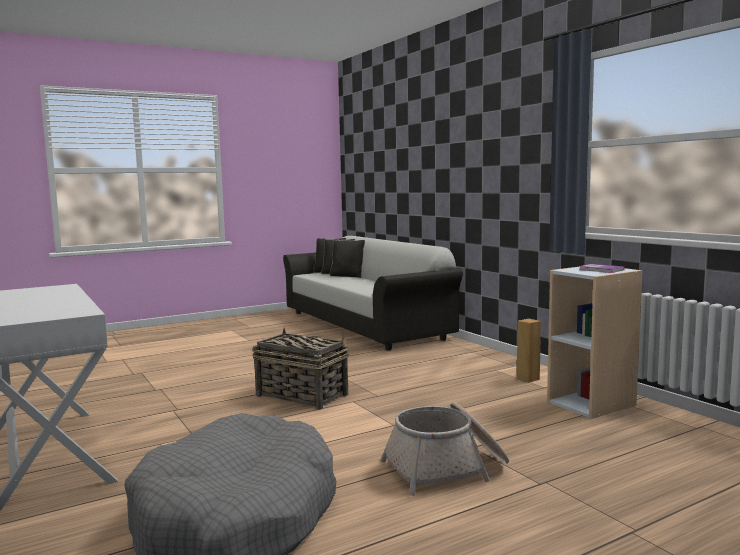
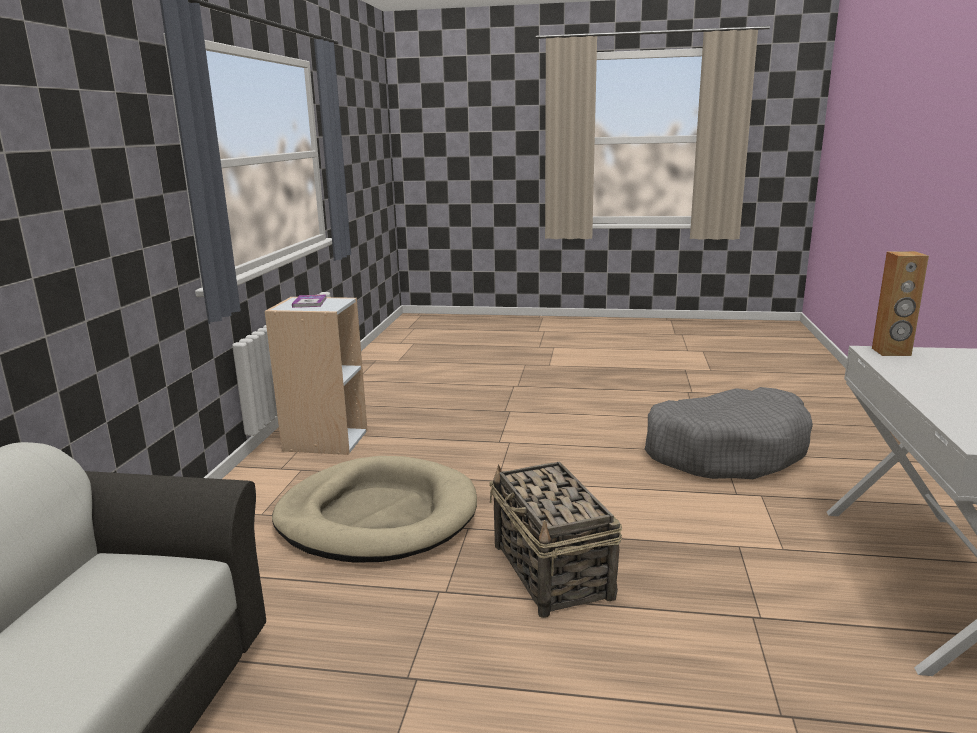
camera: 140 degrees left, 10 degrees up
basket [381,402,509,496] -> none
brown speaker [517,319,541,383] -> brown speaker moved to [872,251,929,356]
none -> beige dog bed [272,456,477,563]

